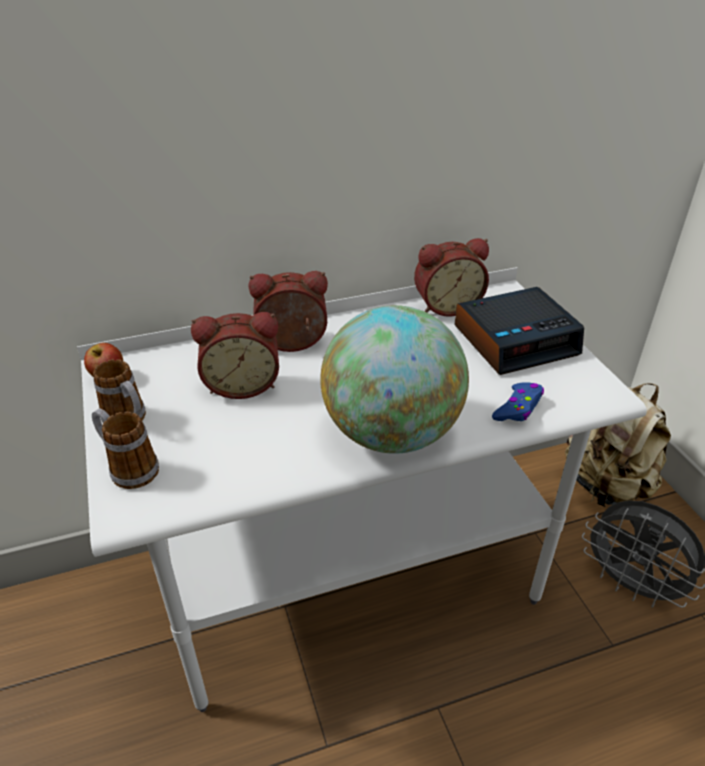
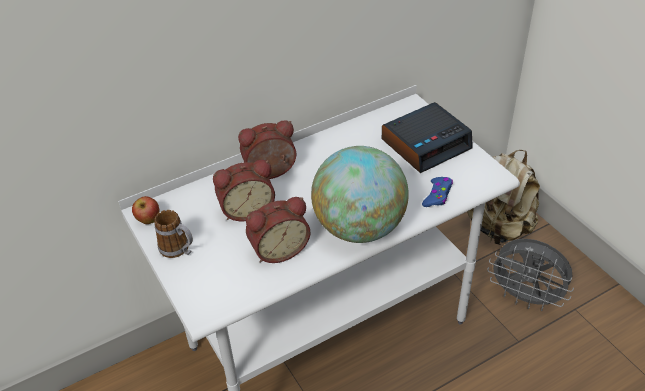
camera: 10 degrees left, 5 degrees up
mug [92,409,159,489] -> none
alarm clock [414,238,489,317] -> alarm clock moved to [246,197,311,263]

